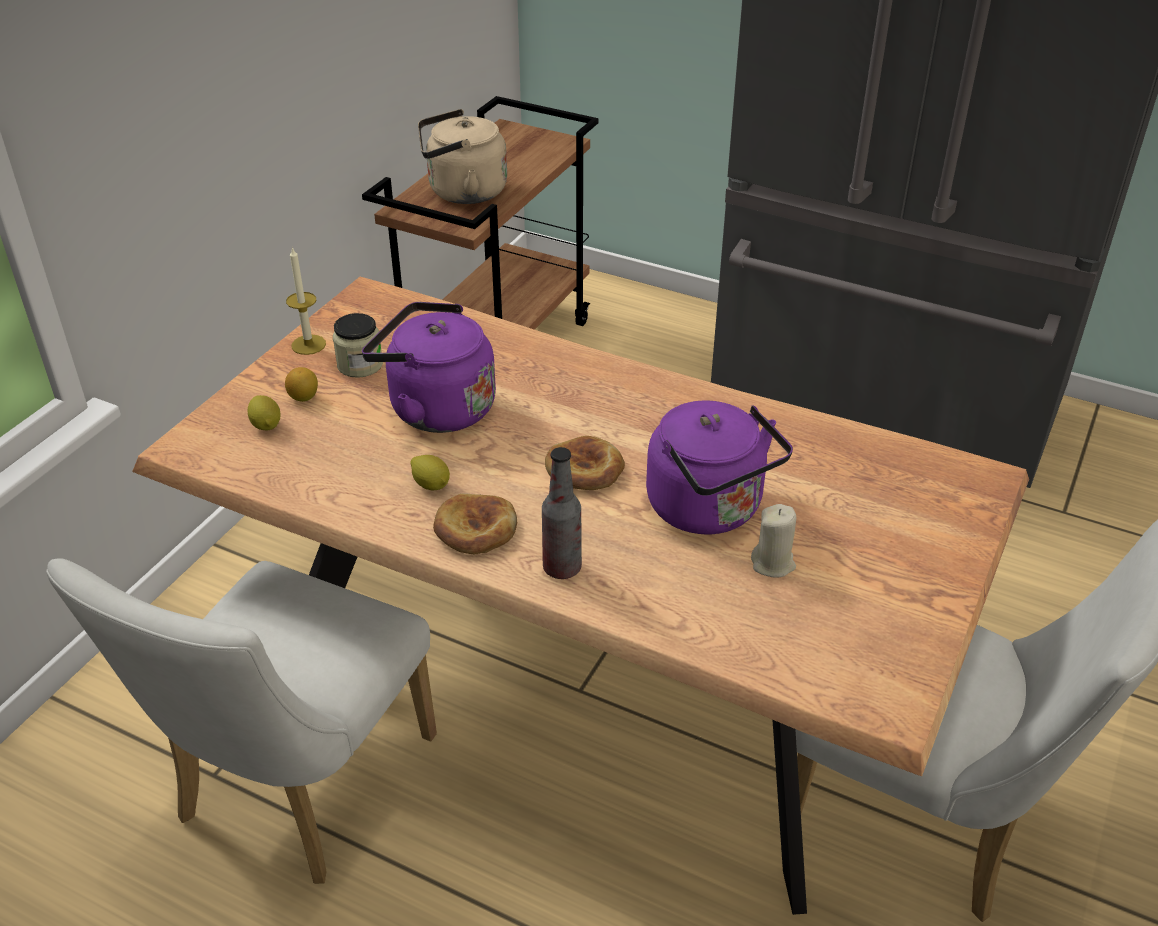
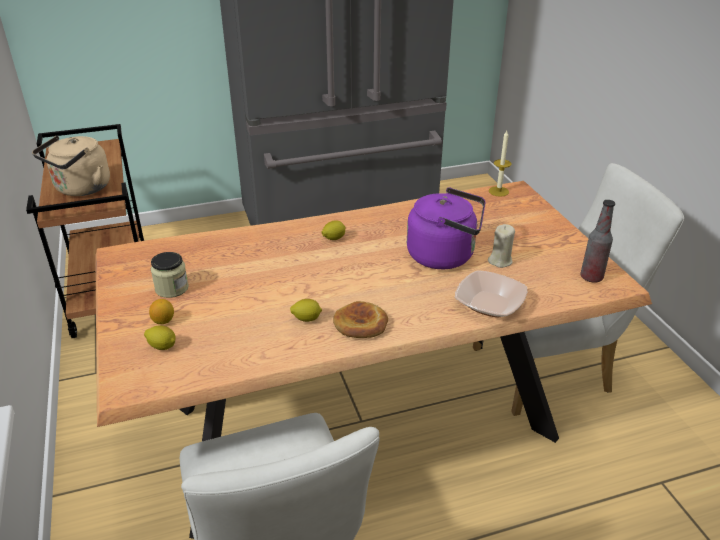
camera: 45 degrees left, 5 degrees down
candle [286,246,326,355] -> candle moved to [489,131,511,197]
purple kettle [362,302,496,433] -> none
bottle [542,447,582,579] -> bottle moved to [581,200,615,283]
bread [545,436,625,490] -> none
none -> lemon [322,220,346,240]
none -> bowl [455,270,527,318]

